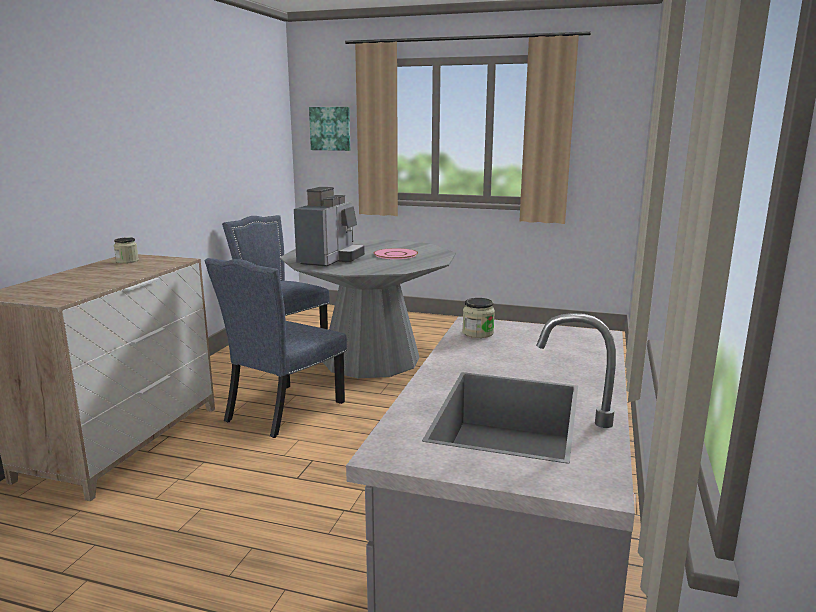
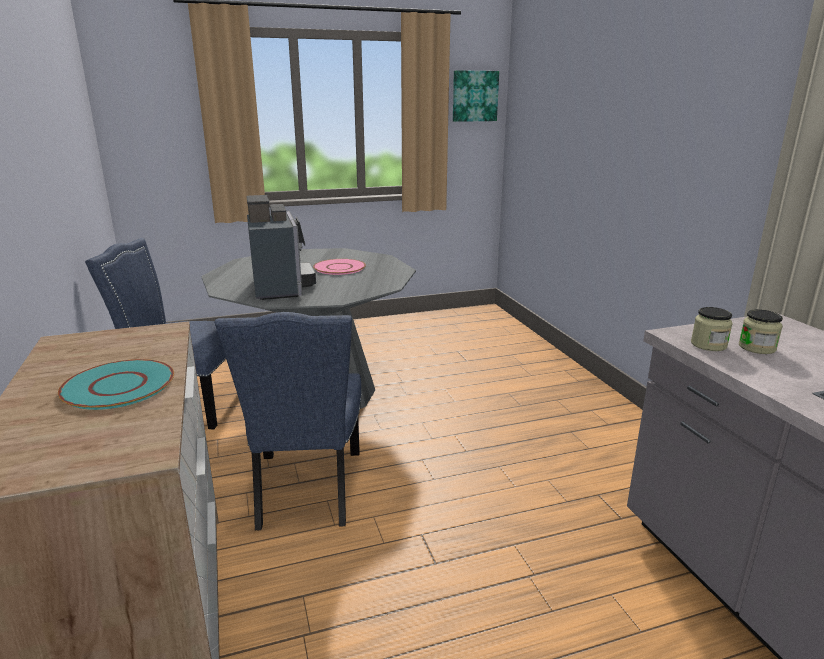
camera: 35 degrees left, 5 degrees up
jar [114,237,139,263] -> jar moved to [739,309,783,354]
picture [309,107,350,151] -> picture moved to [453,70,499,122]
none -> turquoise plate [58,359,174,410]

